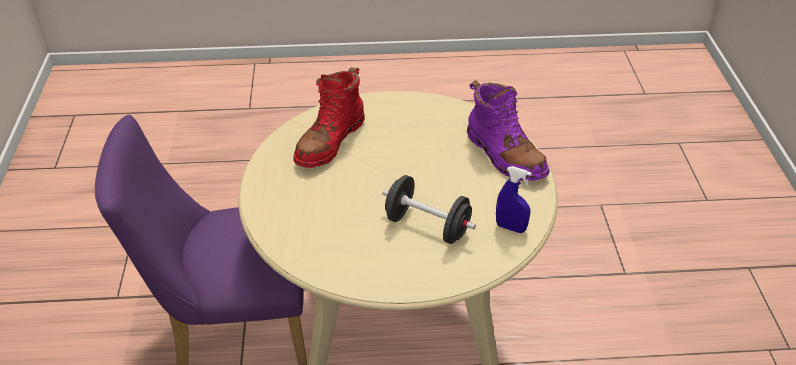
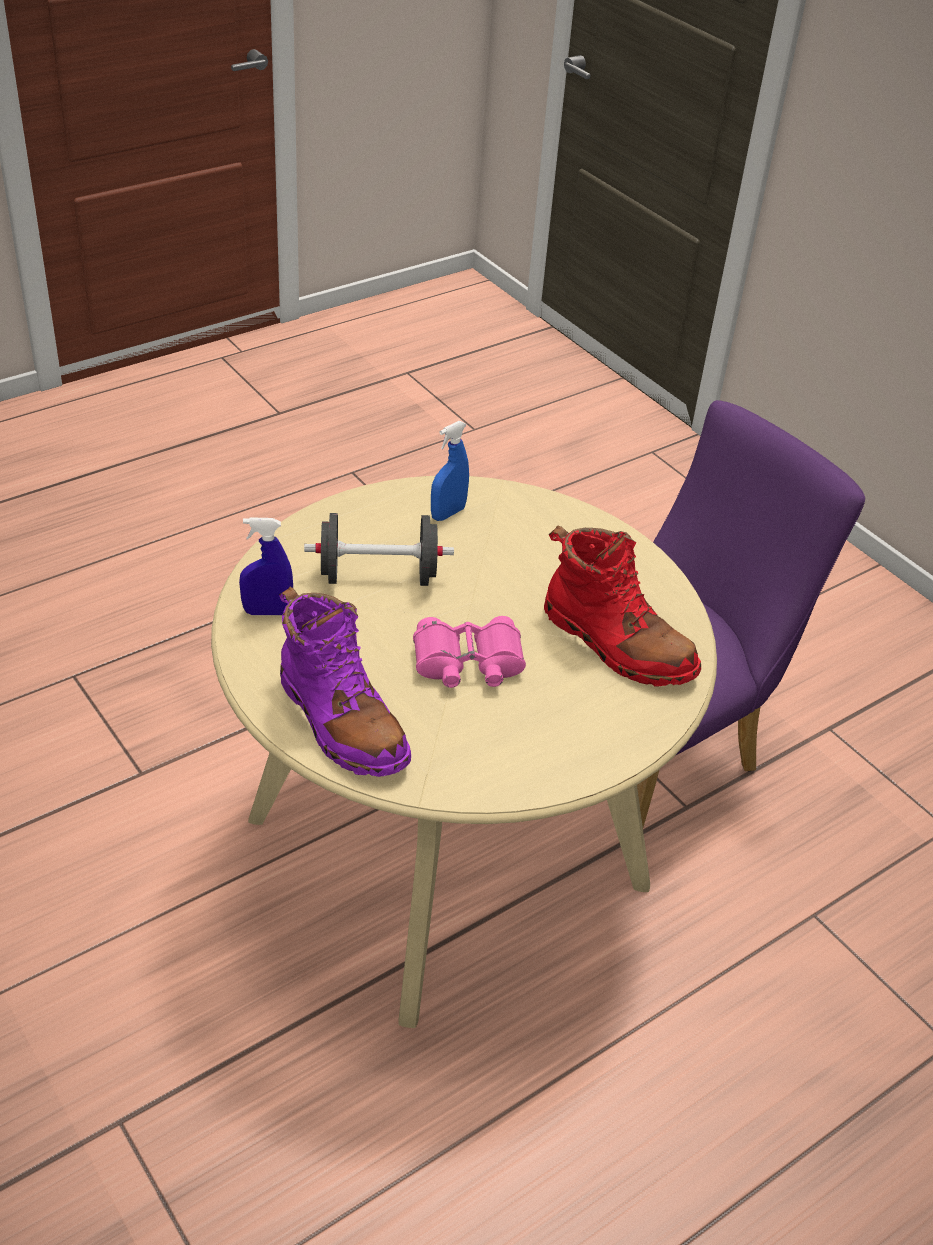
camera: 145 degrees right, 0 degrees up
red boot [293,67,365,168] -> red boot turned 135 degrees clockwise [544,525,701,687]
purple boot [467,80,550,181] -> purple boot turned 150 degrees counterclockwise [279,587,411,777]
none -> pink binoculars [413,616,526,688]
none -> blue spray bottle [431,421,469,521]

